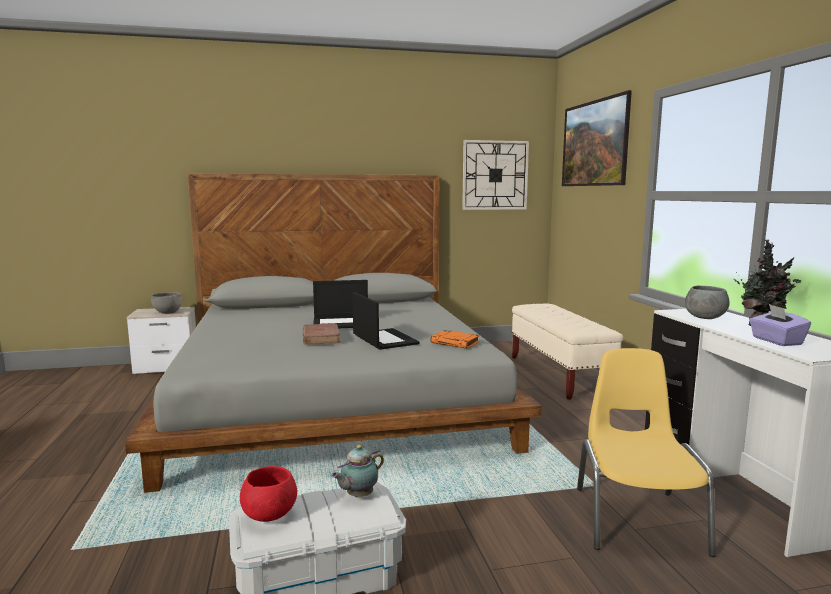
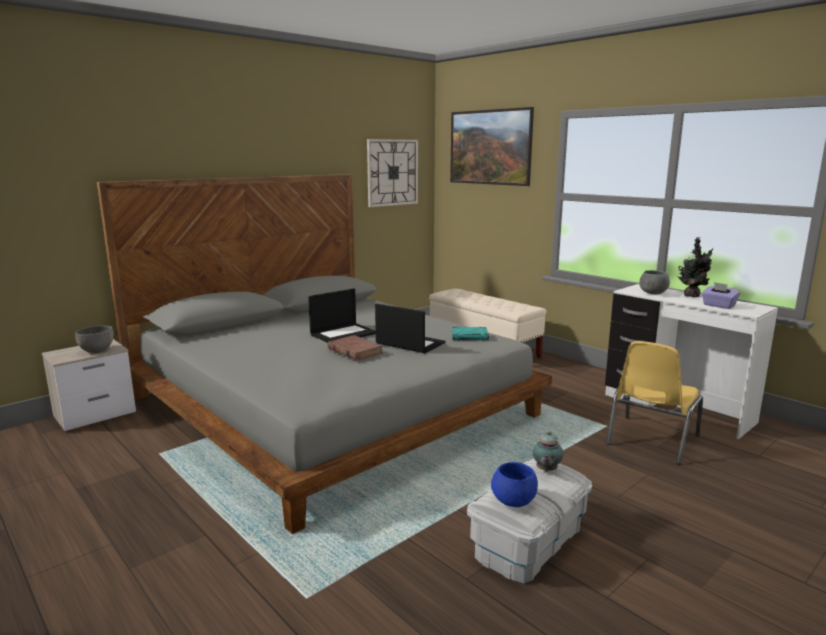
camera: 30 degrees left, 5 degrees up
red bowl [240,466,297,522] -> blue bowl [491,462,538,507]
orange book [431,330,480,349] -> turquoise book [452,327,489,341]
yellow chair [577,348,716,557] -> yellow chair turned 120 degrees counterclockwise [606,341,703,465]

